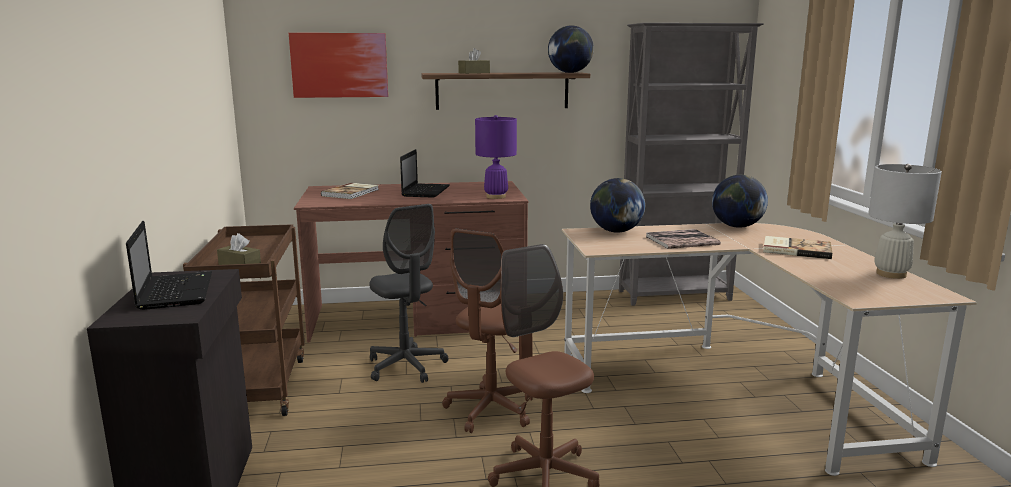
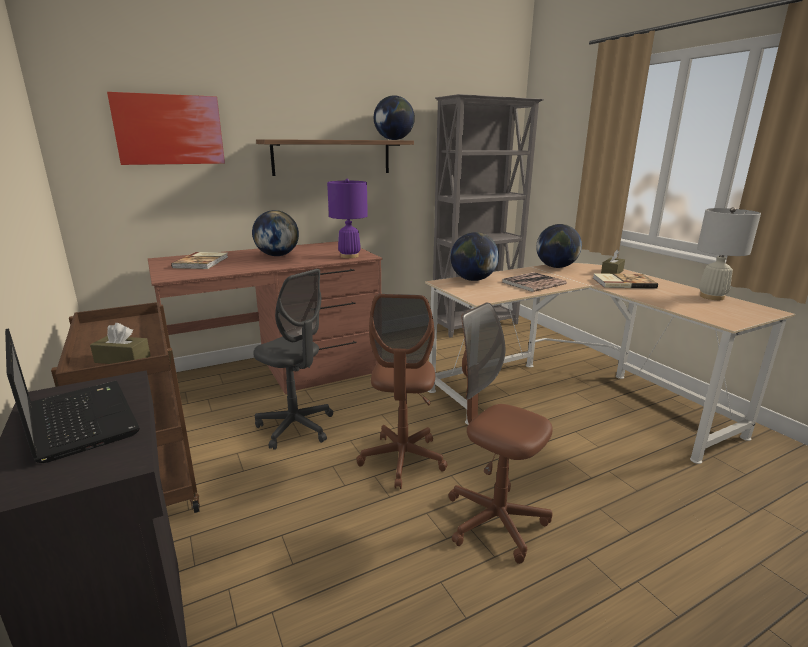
camera: 20 degrees left, 5 degrees up
laptop [400,149,450,198] -> globe [252,210,299,256]
brown tissue box [458,48,490,74] -> brown tissue box moved to [601,250,625,274]

